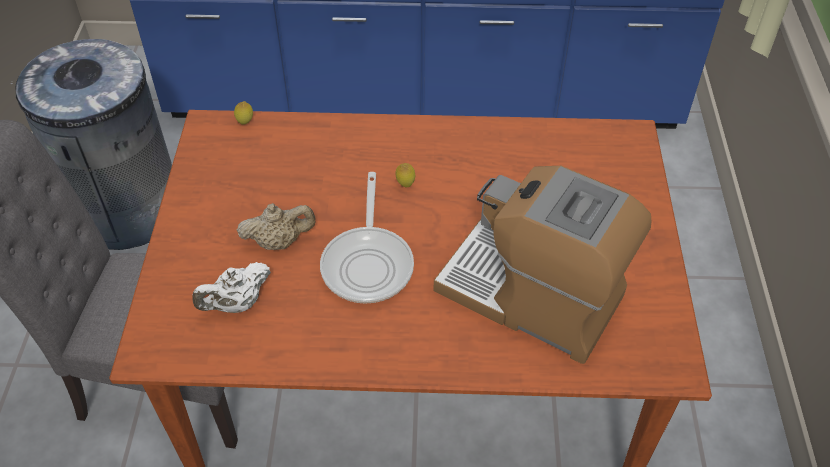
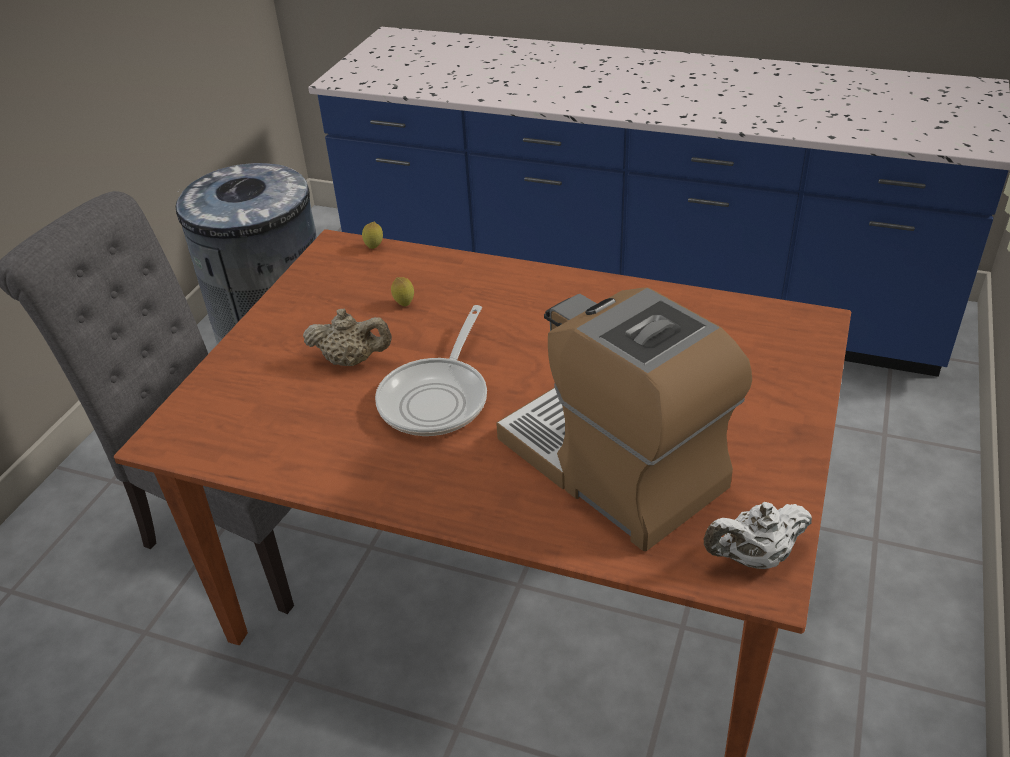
camera: 20 degrees right, 10 degrees down
white teapot [193,262,271,313] -> white teapot moved to [704,502,812,569]
lemon [396,163,415,187] -> lemon moved to [391,277,414,306]

